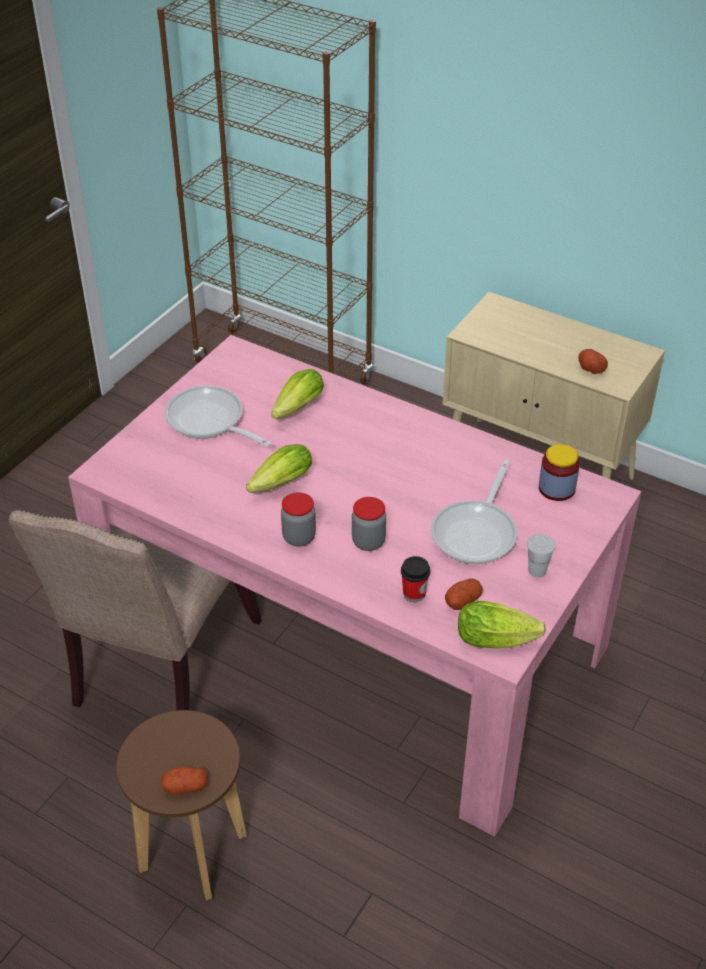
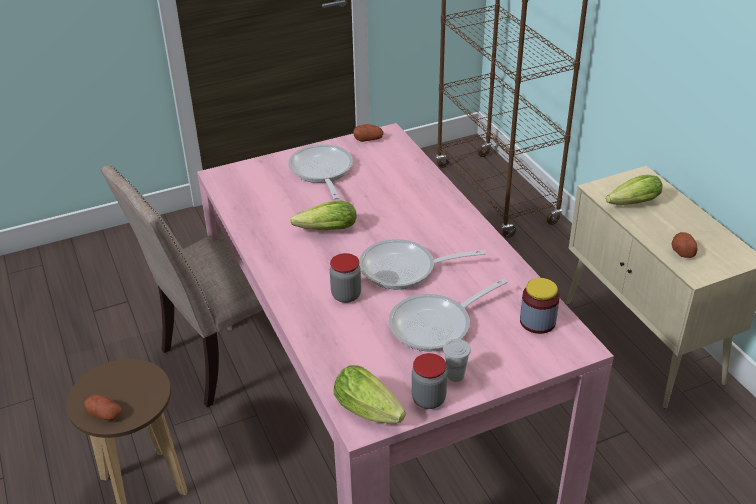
camera: 35 degrees right, 5 degrees down
lettuce [271,369,324,419] -> lettuce moved to [606,175,662,205]
jar [281,492,316,547] -> jar moved to [412,353,447,409]
cup [401,556,430,602] -> none
potato [445,578,483,610] -> potato moved to [353,124,383,142]
none -> frying pan [359,239,486,289]

